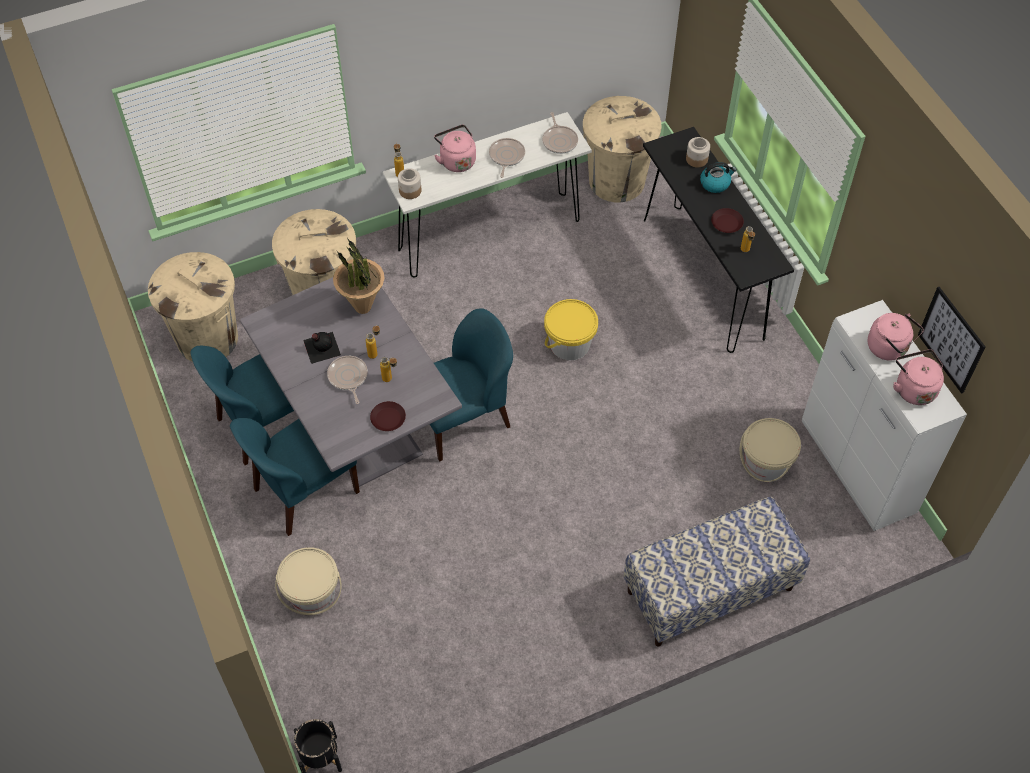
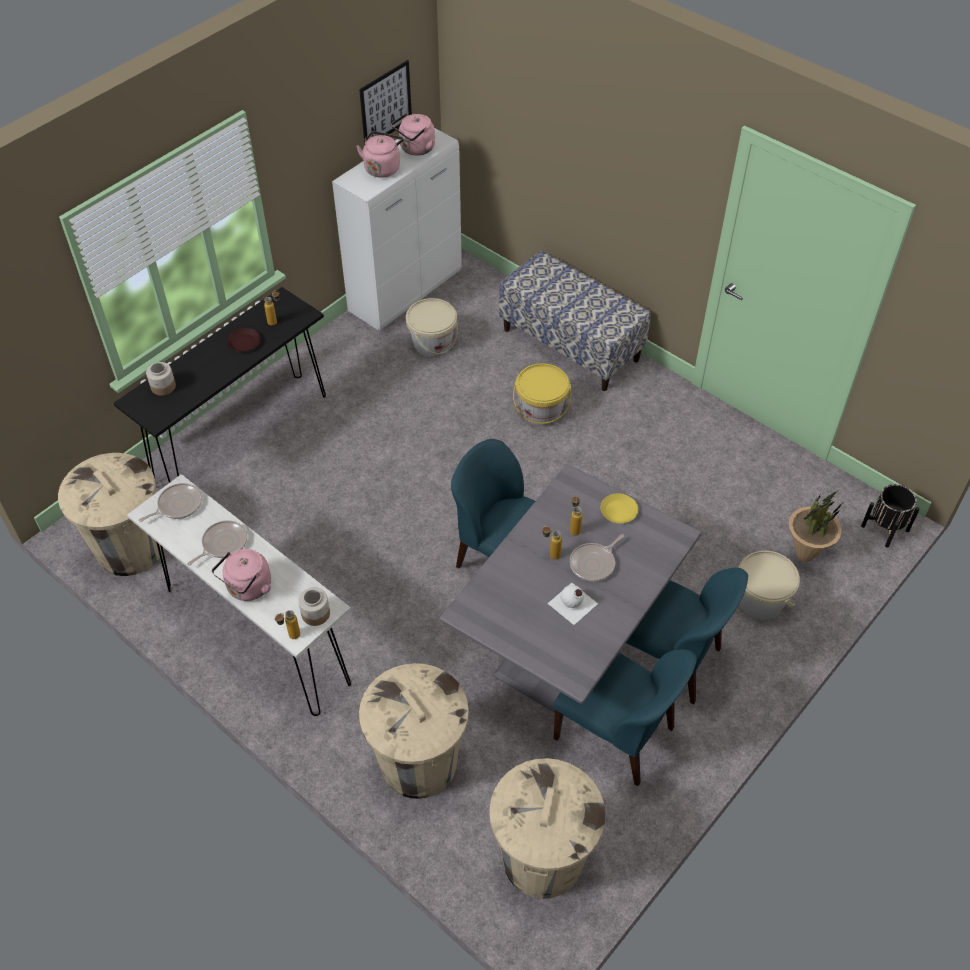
camera: 115 degrees left, 5 degrees down
black bottle [303,332,341,364] -> white bottle [548,583,598,625]
potted plant [333,238,385,314] -> potted plant moved to [789,490,843,562]
brown plate [370,401,406,431] -> yellow plate [601,493,638,523]
frying pan [489,138,525,178] -> frying pan turned 150 degrees clockwise [187,520,247,566]
yellow bucket [544,299,598,360] -> yellow bucket moved to [513,363,571,425]
kettle [700,162,736,193] -> none

